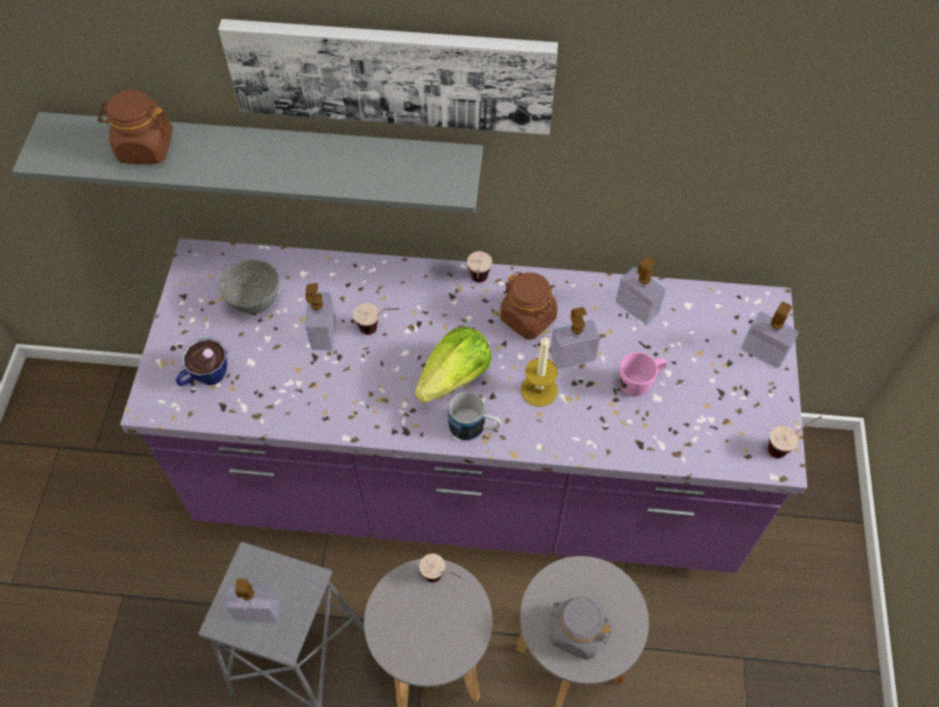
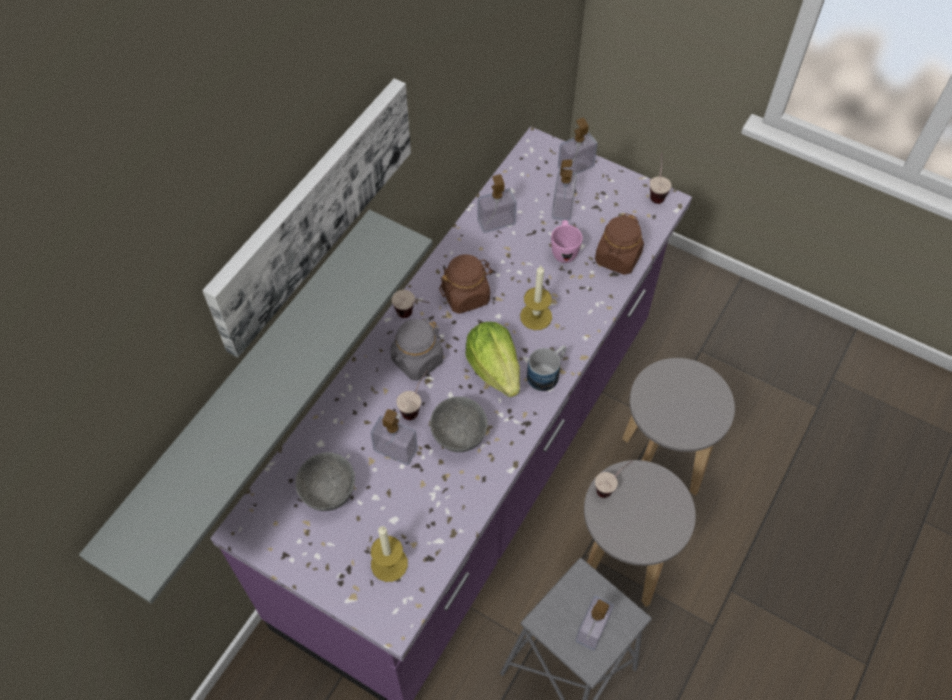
camera: 65 degrees left, 0 degrees up
brown jar [98,90,173,164] -> brown jar moved to [595,213,644,275]
cup [175,337,227,386] -> candle [371,526,408,582]
soap dispenser [550,307,600,369] -> soap dispenser moved to [552,159,577,221]
grey jar [550,597,611,660] -> grey jar moved to [390,319,443,381]
none -> grey bowl [430,397,487,452]

